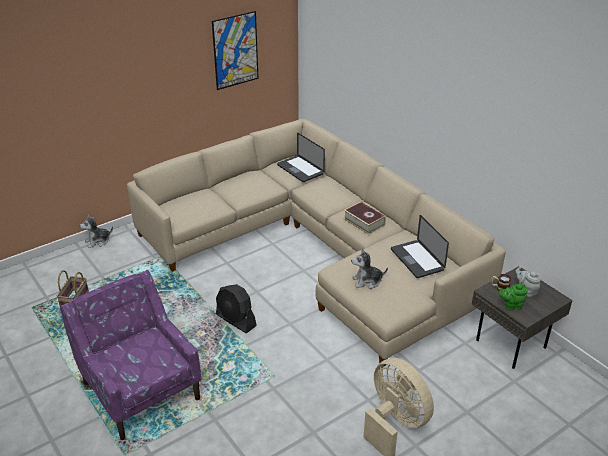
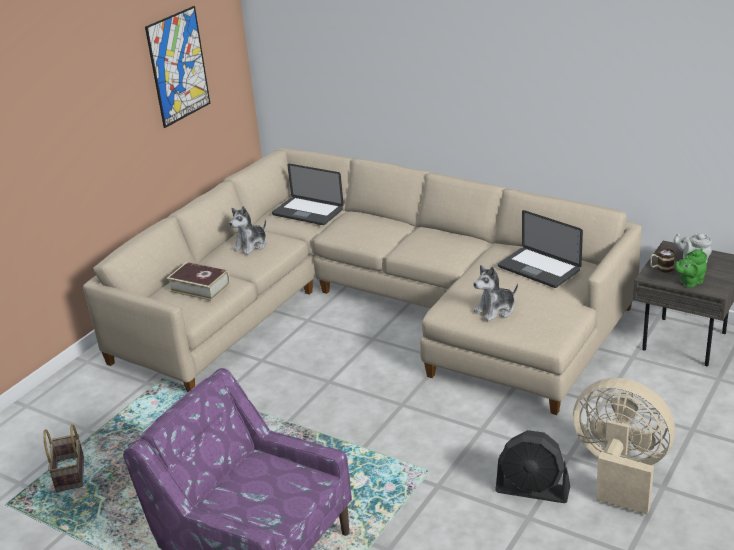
camera: 20 degrees left, 5 degrees down
plush toy [80,214,113,248] -> plush toy moved to [229,206,266,255]
black fan [216,284,257,333] -> black fan moved to [495,430,570,503]
book [343,201,386,234] -> book moved to [167,262,230,301]

